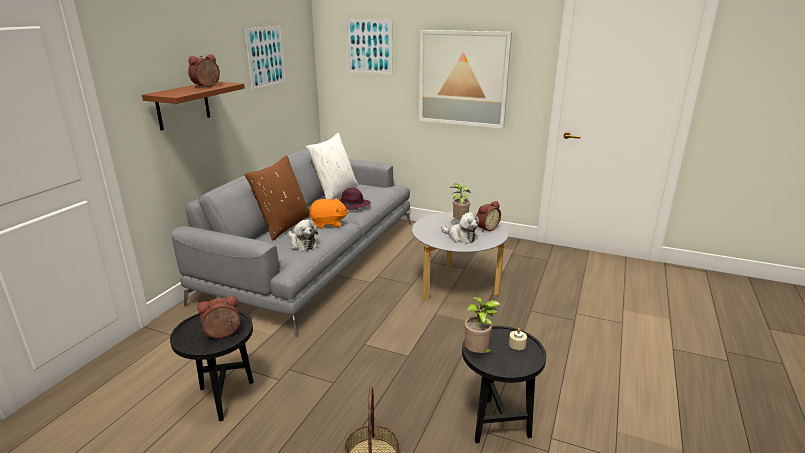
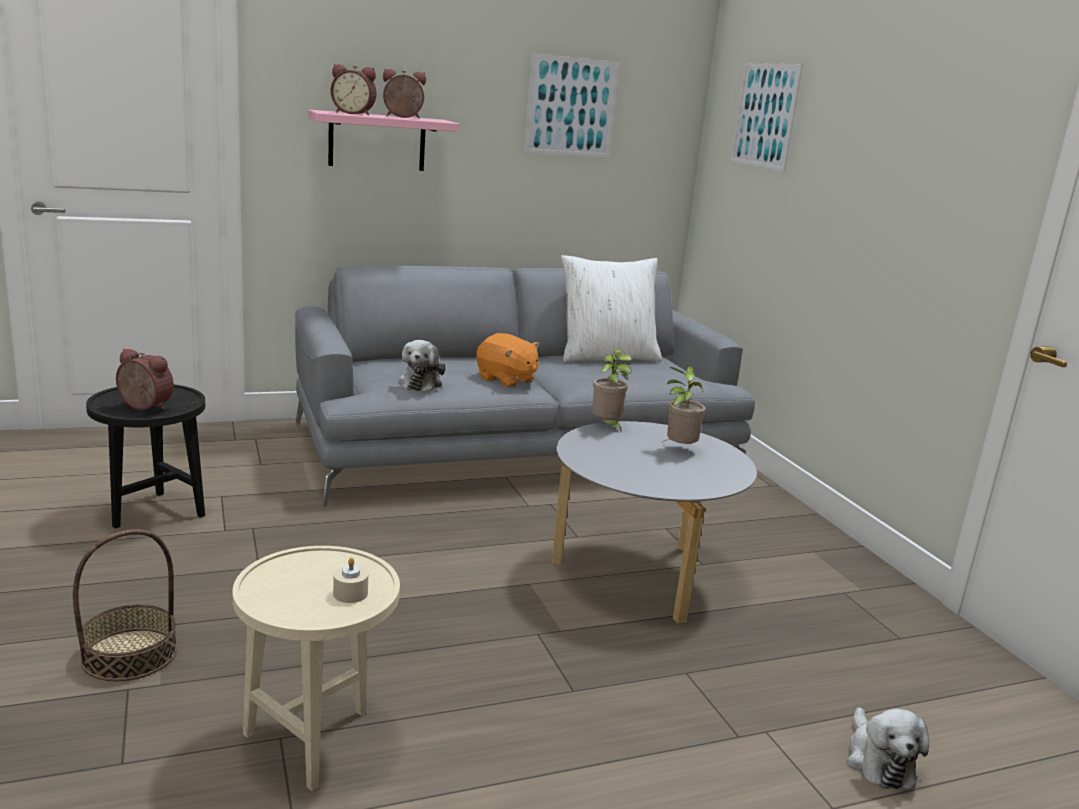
camera: 45 degrees right, 5 degrees down
brown shelf [142,82,245,130] -> pink shelf [308,110,460,171]
brown pillow [244,155,310,240] -> none
purple hat [339,188,371,210] -> none
picture [419,30,512,128] -> none
plush toy [441,212,479,244] -> plush toy moved to [847,707,929,789]
black side table [462,326,546,443] -> beige side table [232,546,400,791]
potted plant [464,297,501,353] -> potted plant moved to [592,349,632,431]
alarm clock [477,201,501,232] -> alarm clock moved to [331,64,376,116]

